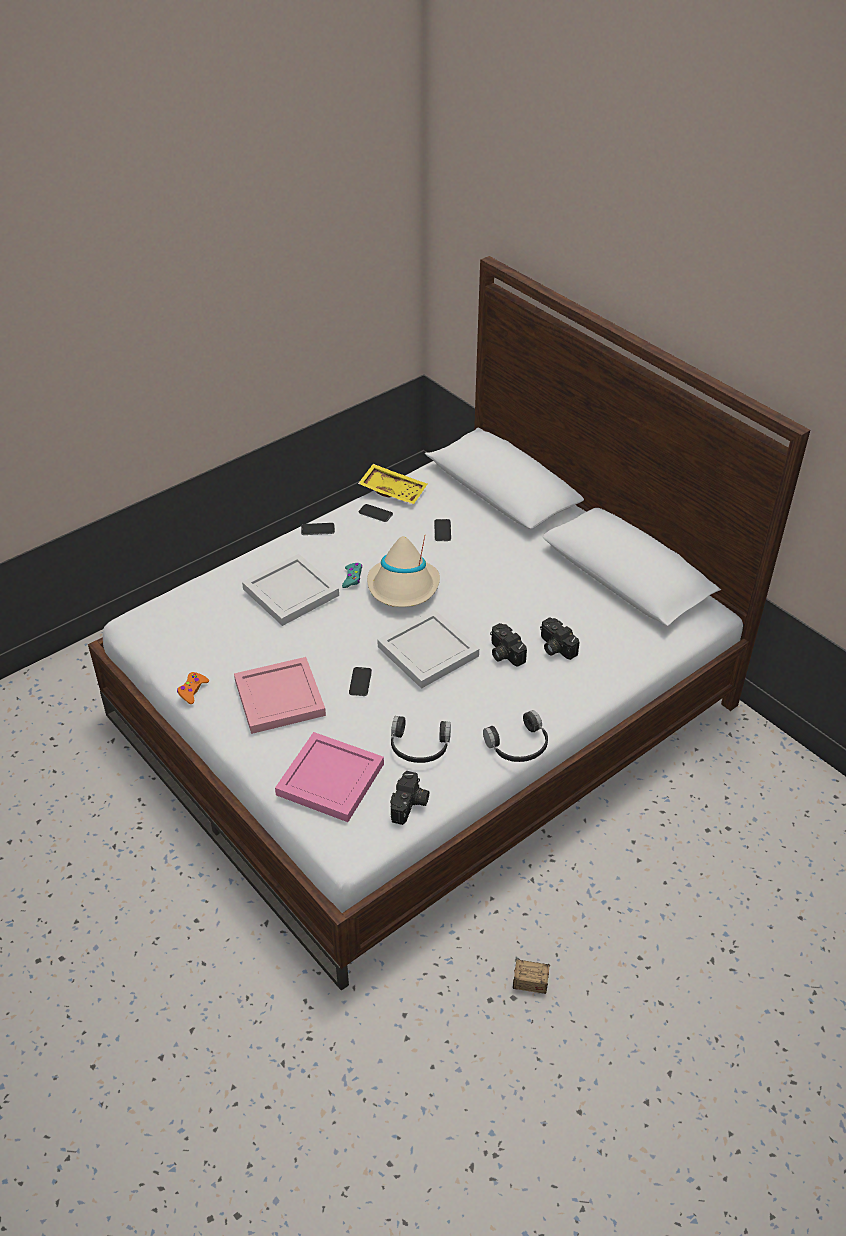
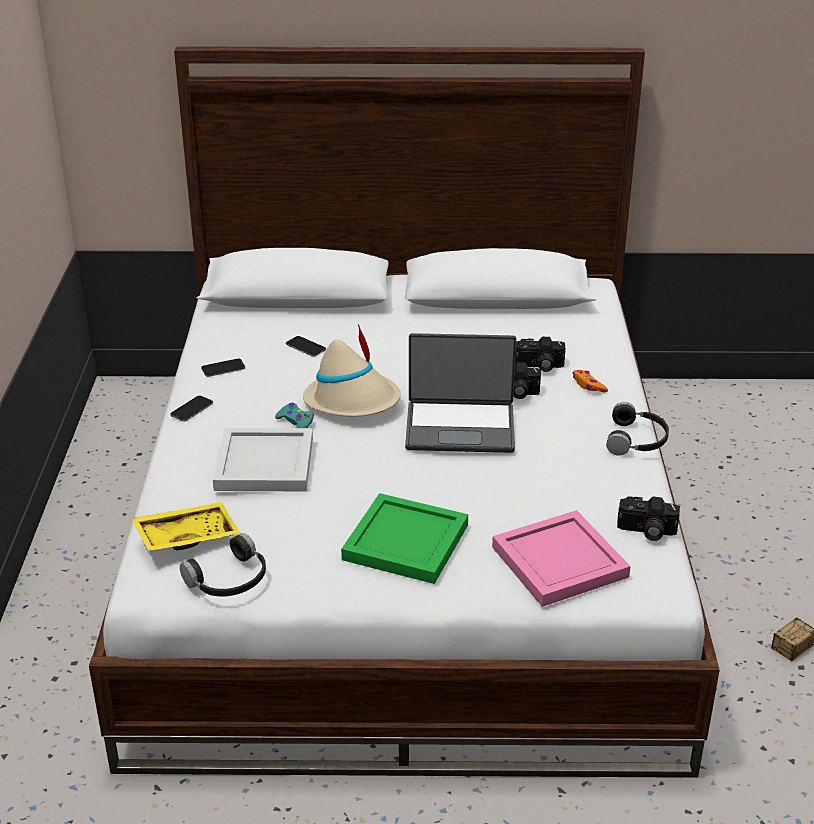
camera: 50 degrees left, 10 degrees down
orange game controller [177,672,209,704] -> orange game controller moved to [573,370,608,393]
pink tray [234,657,326,734] -> green tray [341,493,468,584]
phone [349,667,372,696] -> none
yellow tray [358,464,427,505] -> yellow tray moved to [131,502,240,551]
white tray [377,610,479,689] -> laptop [405,333,516,453]
camera [390,771,429,825] -> camera turned 135 degrees clockwise [617,496,680,541]
black headphones [391,716,451,763] -> black headphones moved to [180,533,266,597]

